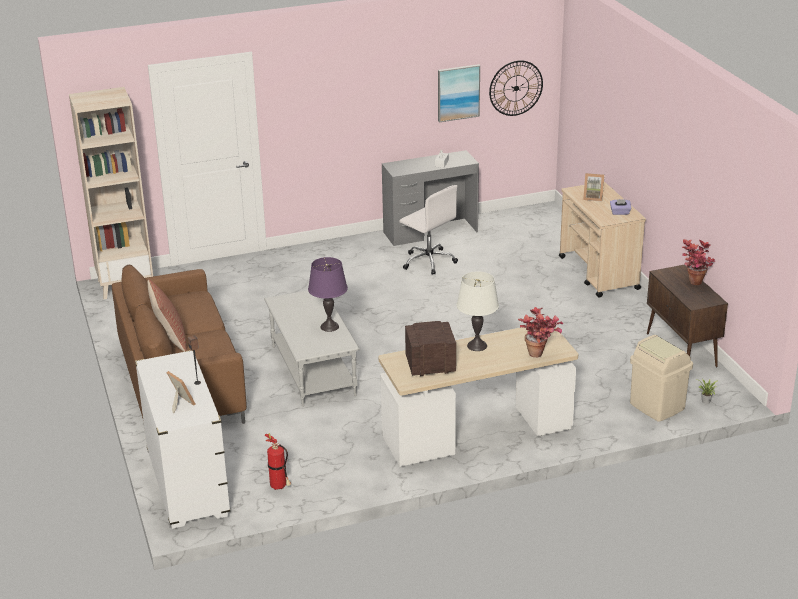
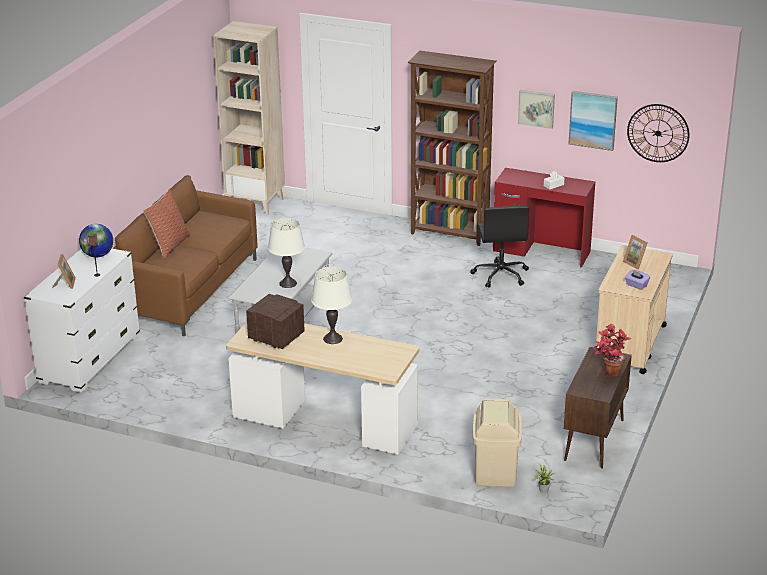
camera: 40 degrees right, 0 degrees up
fire extinguisher [265,433,291,490] -> none
purple table lamp [308,257,348,332] -> white table lamp [268,218,305,288]
grey desk [382,150,479,246] -> red desk [493,168,595,268]
white office chair [399,185,458,275] -> black office chair [470,206,529,288]
potted plant [518,307,563,357] -> none
none -> globe [79,224,113,257]
none -> brown bookcase [408,50,496,246]
none -> picture [518,90,555,129]

